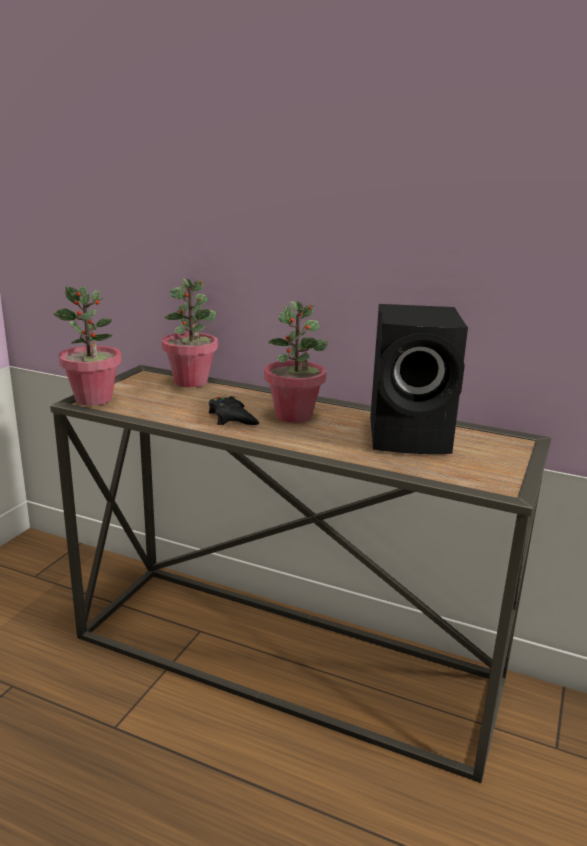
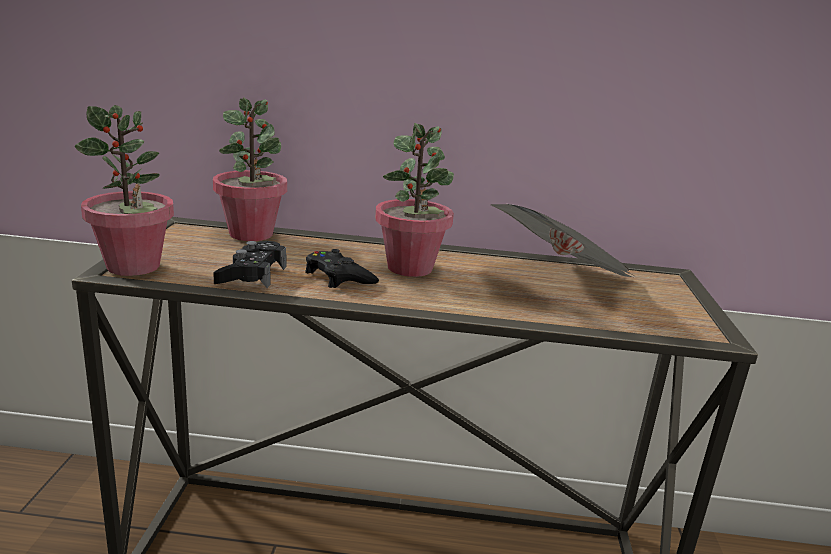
camera: 20 degrees left, 0 degrees up
black speaker [370,304,468,454] -> newspaper [490,204,633,277]
none -> black game controller [213,241,286,288]

